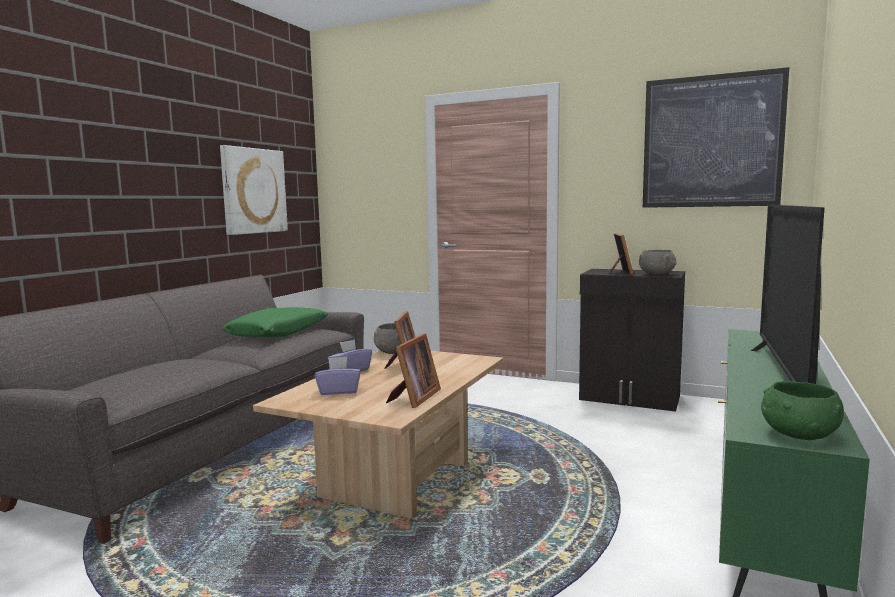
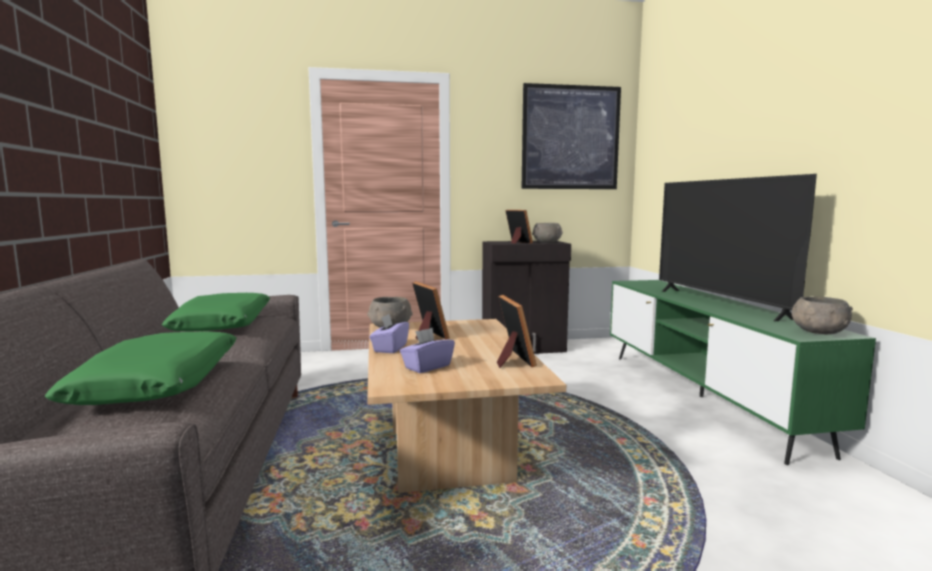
camera: 35 degrees left, 0 degrees up
picture [220,145,288,235] -> none
green bowl [761,381,844,440] -> grey bowl [792,296,853,334]
none -> green pillow [45,331,237,405]

